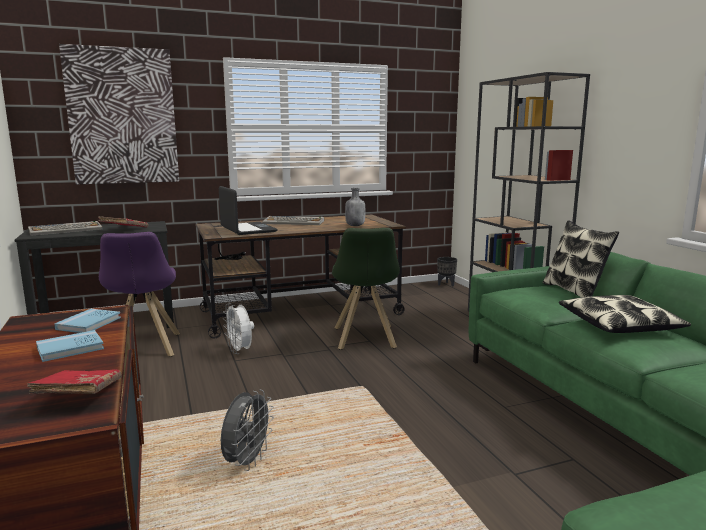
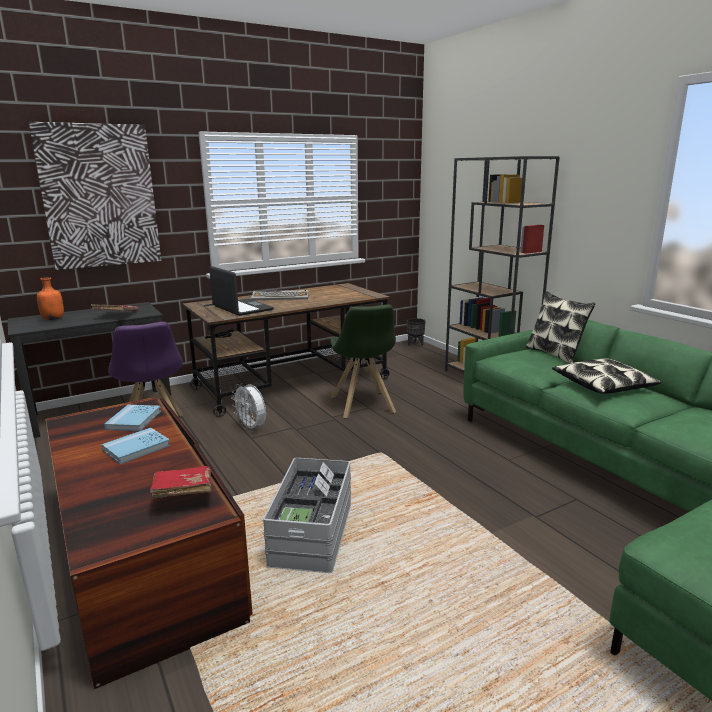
camera: 10 degrees left, 5 degrees up
keyboard [28,221,102,236] -> orange bottle [37,277,64,320]
grey fan [221,389,274,471] -> grey storage box [262,458,351,573]
grey bottle [345,188,365,226] -> none

